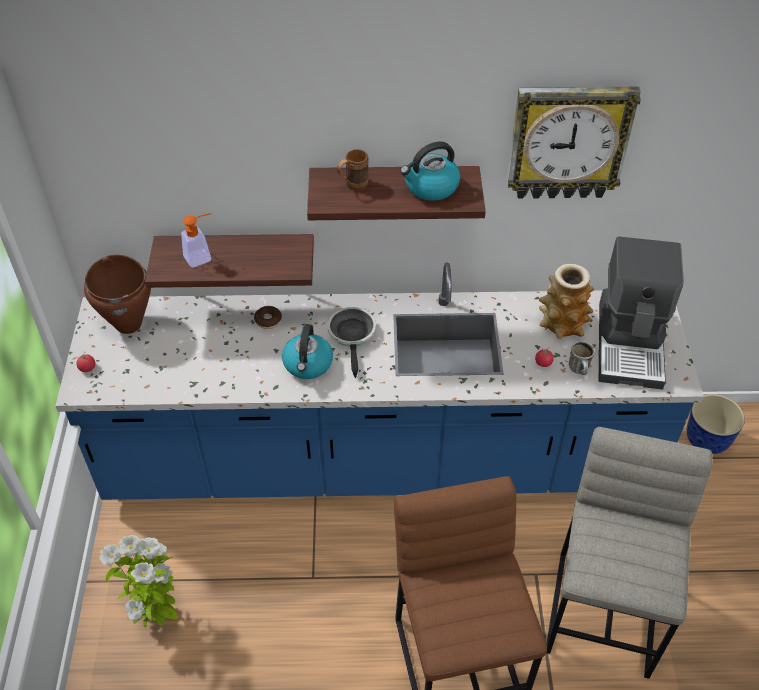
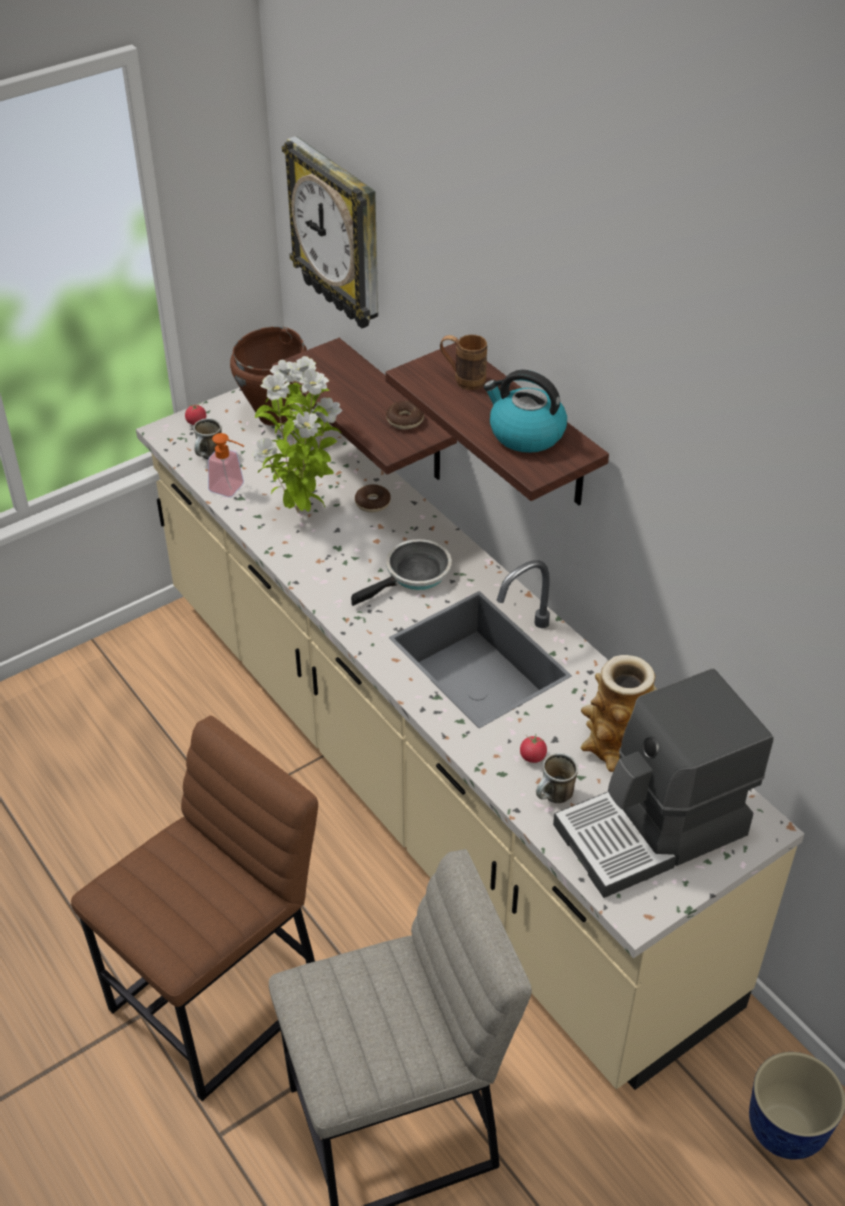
camera: 55 degrees right, 5 degrees down
blue counter [55,262,704,500] -> beige counter [136,387,805,1090]
potted plant [99,535,178,627] -> potted plant moved to [252,356,343,513]
soap dispenser [181,213,211,268] -> soap dispenser moved to [208,433,244,497]
kettle [282,324,333,379] -> none
wall clock [507,87,641,199] -> wall clock moved to [282,136,378,329]
none -> mug [194,418,222,459]
none -> donut [386,401,424,430]

